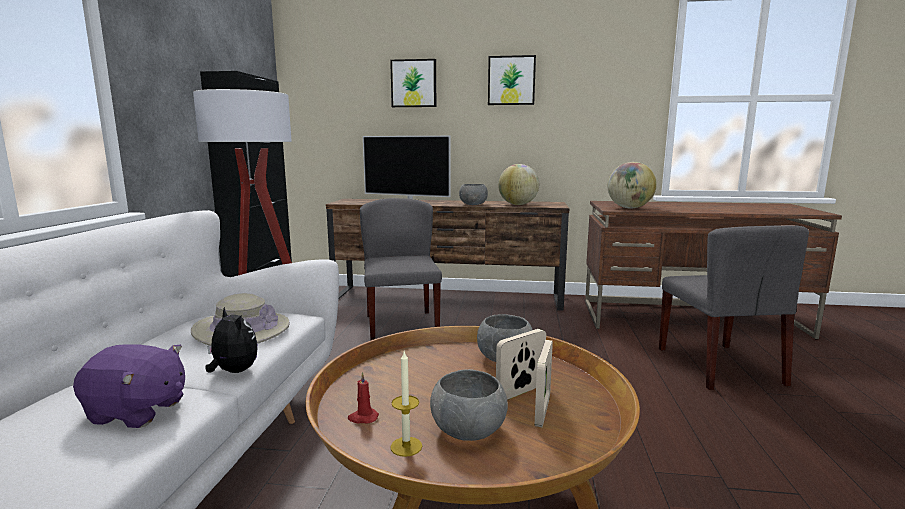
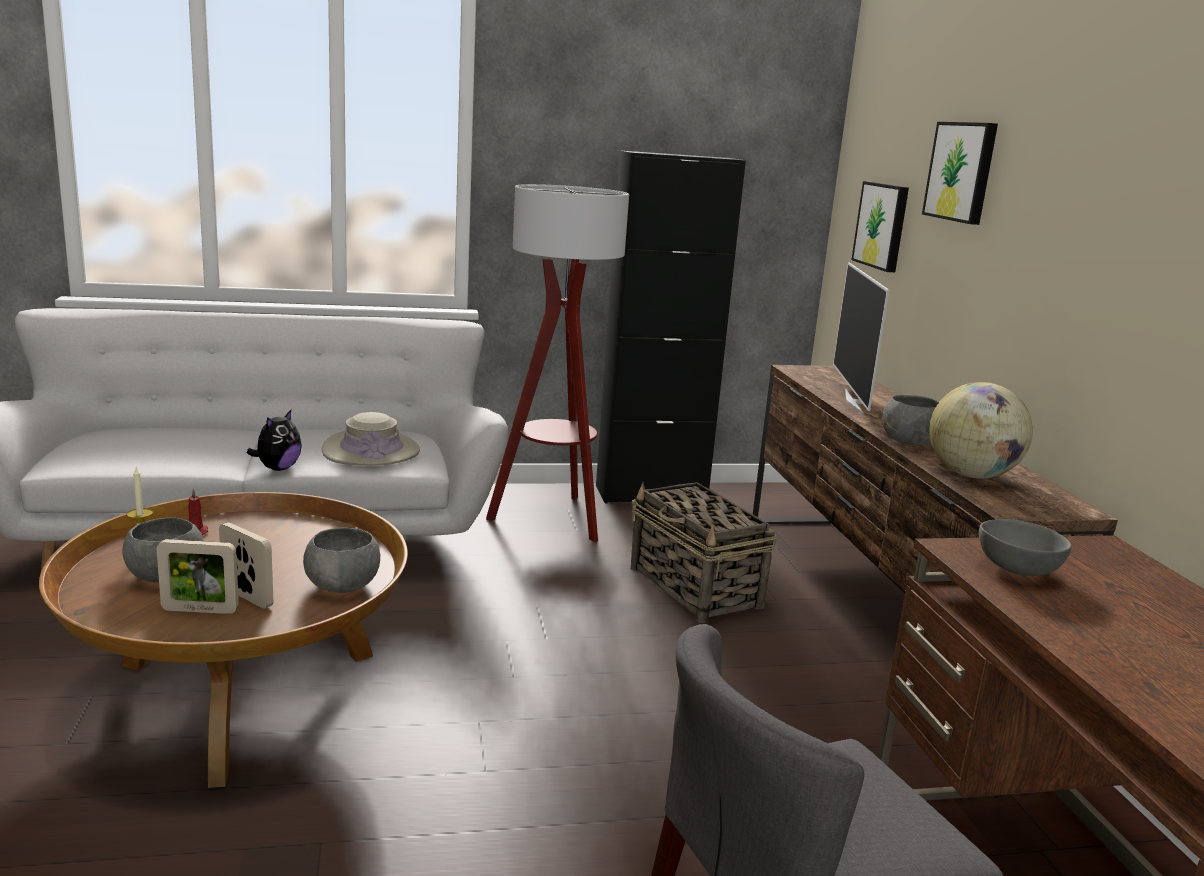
camera: 70 degrees right, 5 degrees up
purple plush toy [73,344,185,428] -> none
grey chair [360,198,442,340] -> basket [631,482,776,623]
picture [488,55,536,105] -> picture moved to [851,181,909,272]
globe [607,162,657,208] -> grey bowl [979,519,1072,576]

